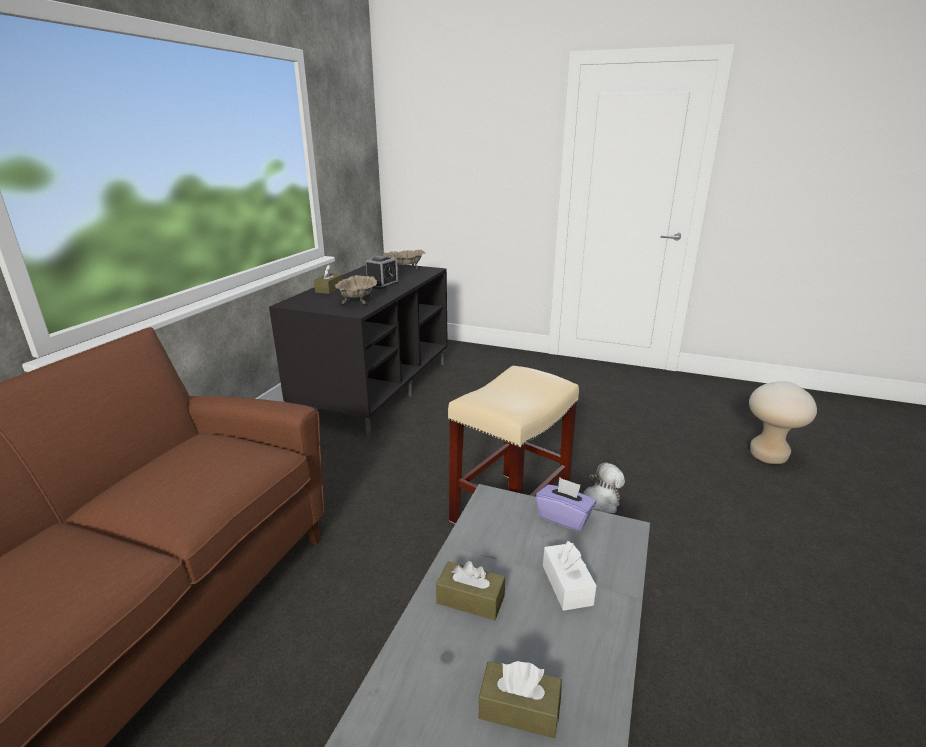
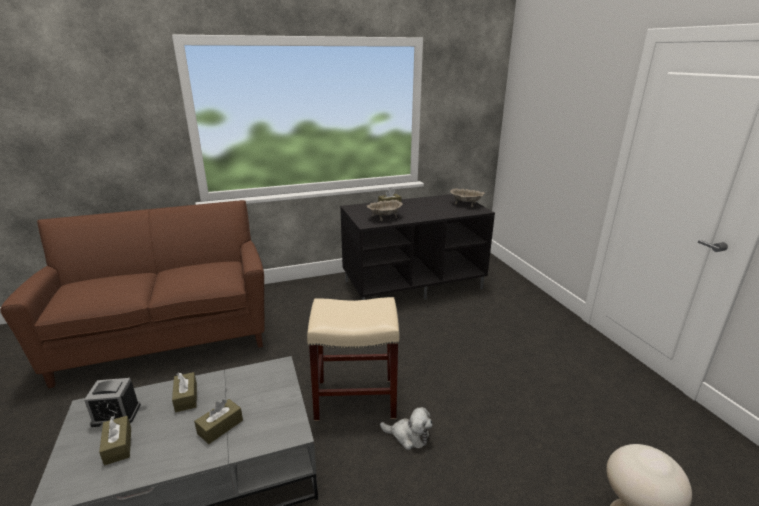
camera: 50 degrees right, 0 degrees up
alarm clock [366,256,399,290] -> alarm clock moved to [84,378,141,427]
purple tissue box [536,477,596,531] -> none
white tissue box [543,541,597,611] -> brown tissue box [194,399,243,444]

